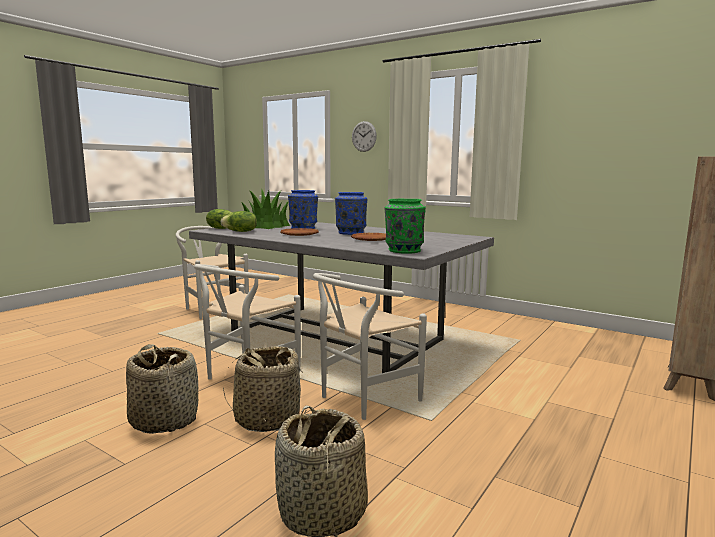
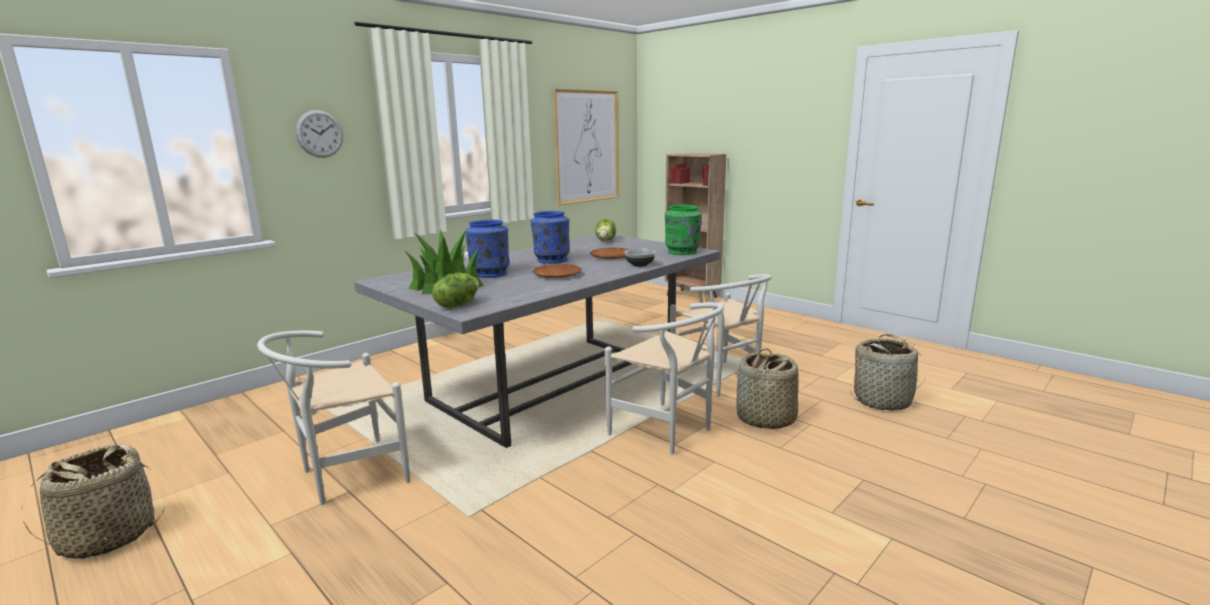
camera: 80 degrees left, 5 degrees up
basket [126,344,198,434] -> basket moved to [22,445,165,559]
lettuce [221,211,257,232] -> lettuce moved to [595,219,616,241]
none -> picture [553,89,619,205]
none -> bowl [624,249,656,267]

